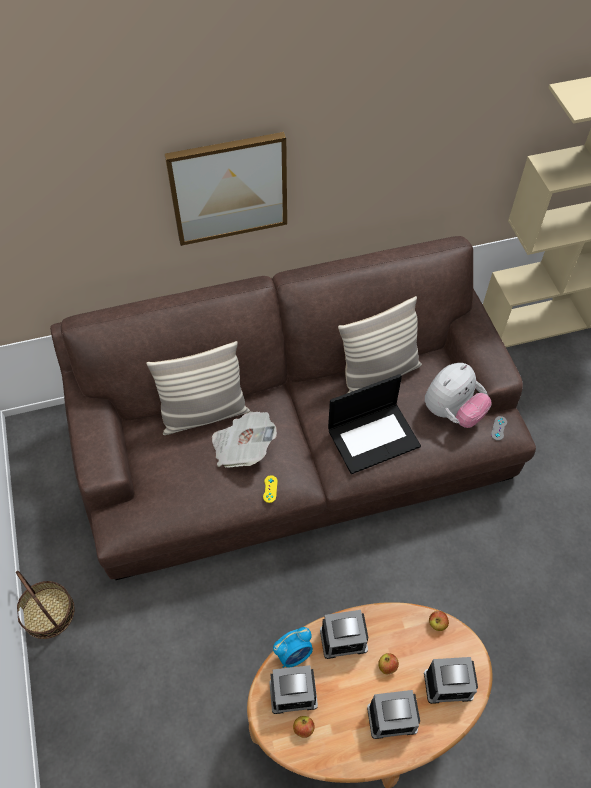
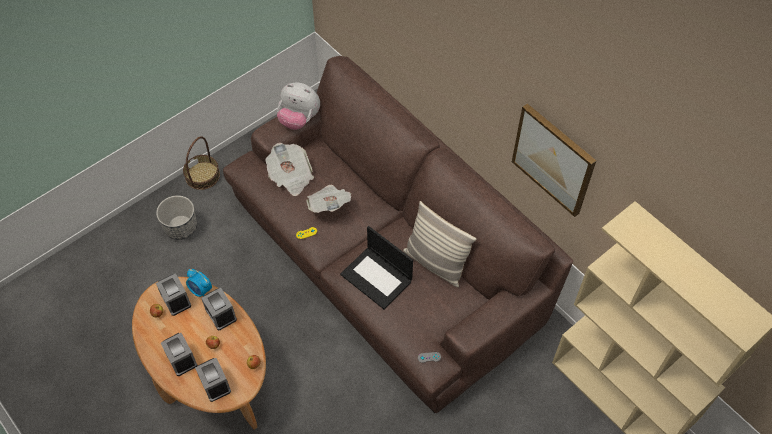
camera: 65 degrees right, 0 degrees up
pillow [146,341,250,435] -> none
picture [165,132,287,246] -> picture moved to [512,104,596,217]
plush toy [425,363,492,428] -> plush toy moved to [277,83,320,130]
none -> planter [156,195,197,240]
none -> newspaper [265,143,314,196]

